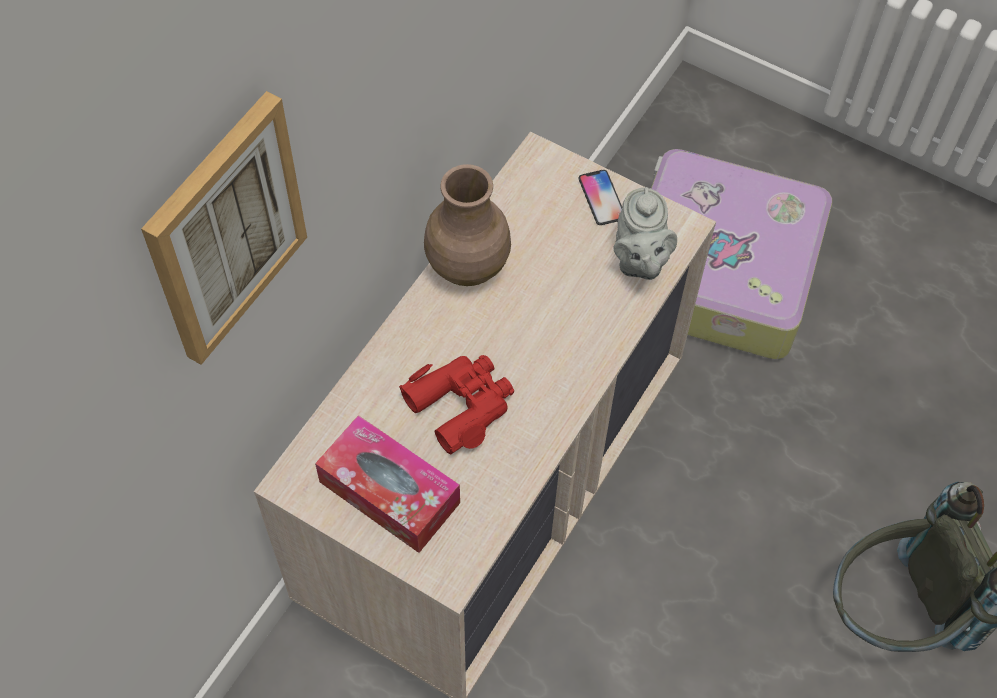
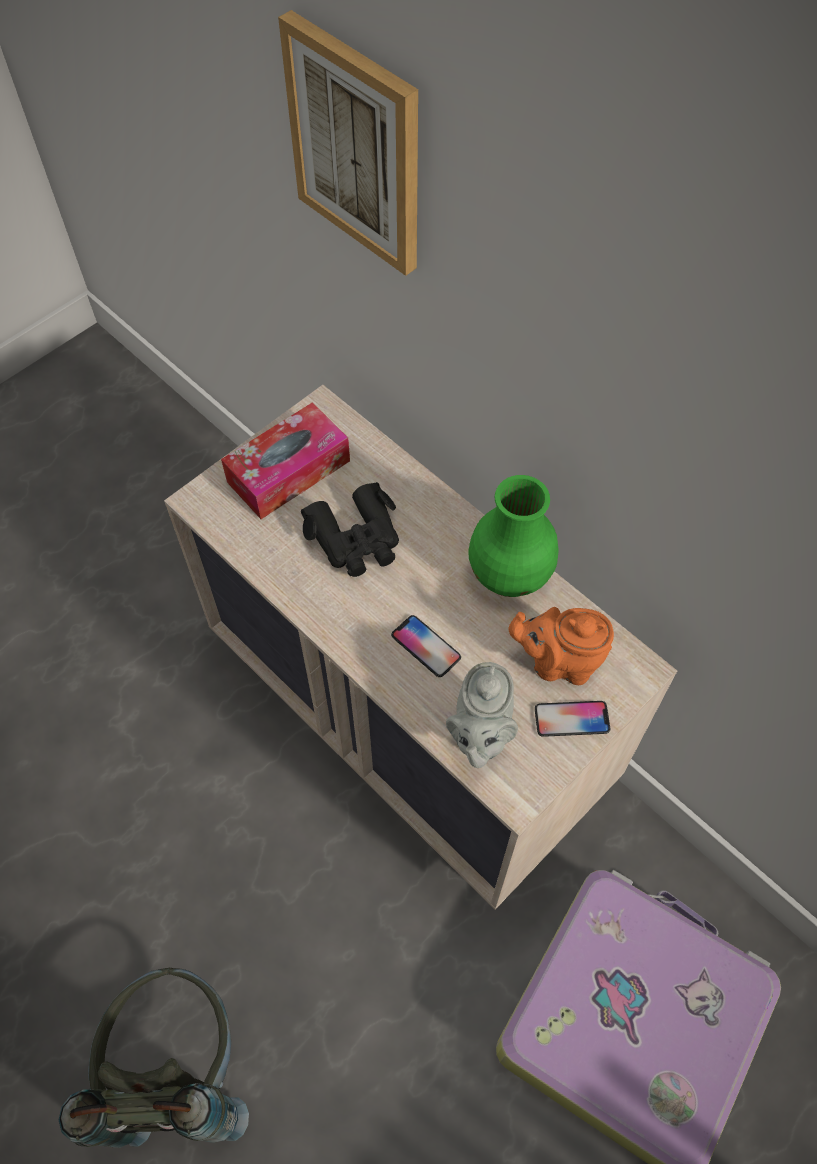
camera: 105 degrees right, 0 degrees up
red binoculars [399,355,514,454] -> black binoculars [301,482,399,577]
brown vase [424,164,511,286] -> green vase [468,475,559,597]
grey teapot [614,187,677,280] -> grey teapot turned 90 degrees counterclockwise [446,662,518,768]
none -> phone [391,615,461,677]
none -> orange teapot [509,607,614,685]

